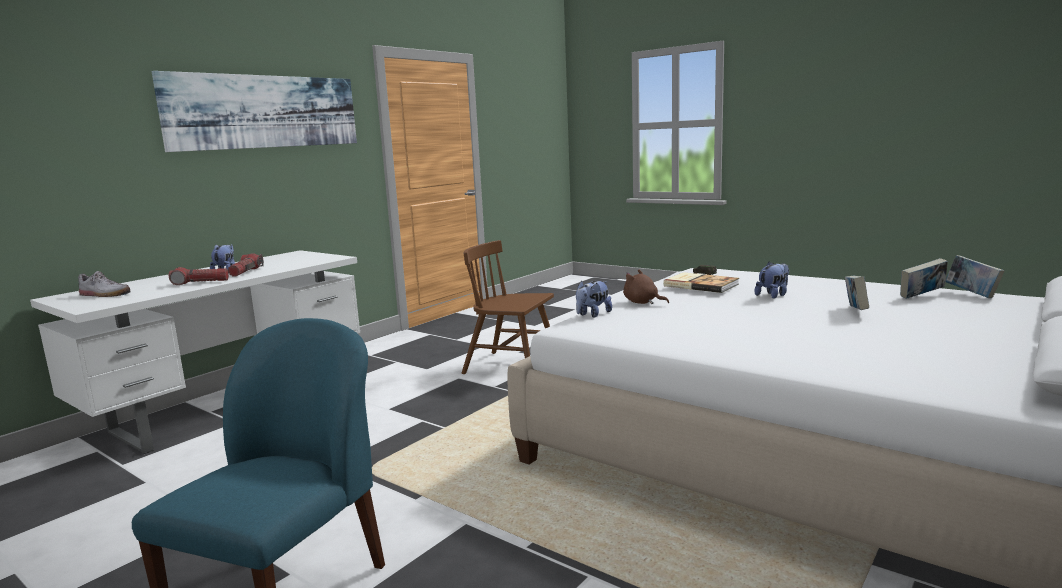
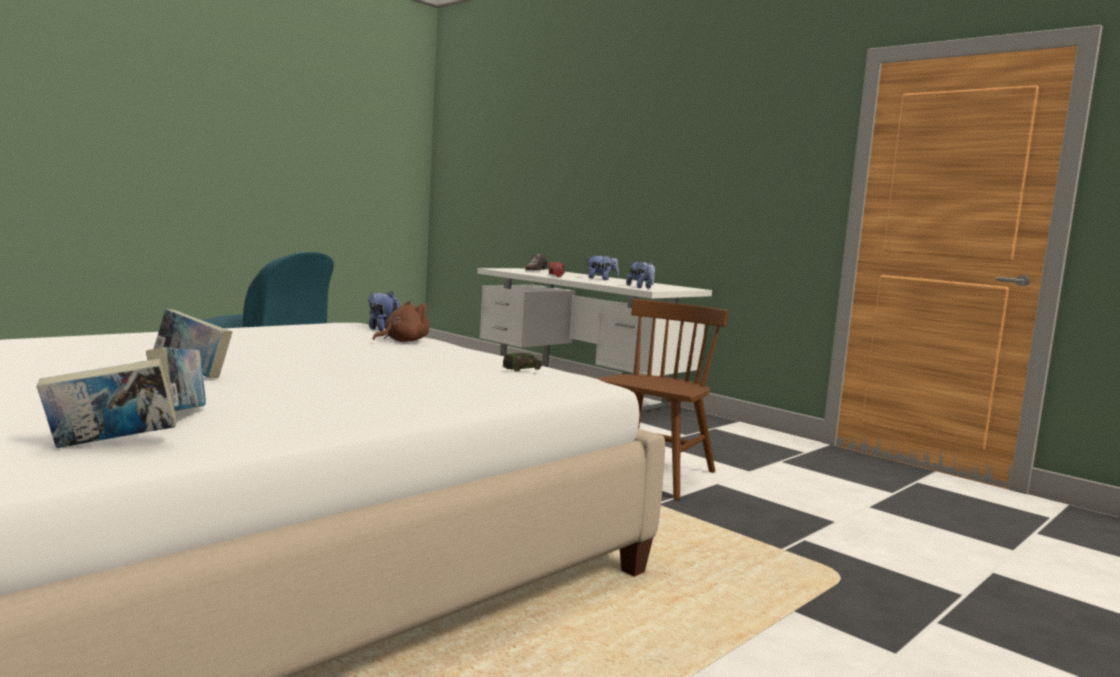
camera: 95 degrees right, 5 degrees down
picture [152,71,357,152] -> none
flashlight [228,254,264,277] -> none
book [663,272,739,293] -> none
plush toy [755,262,789,299] -> plush toy moved to [626,261,655,288]

